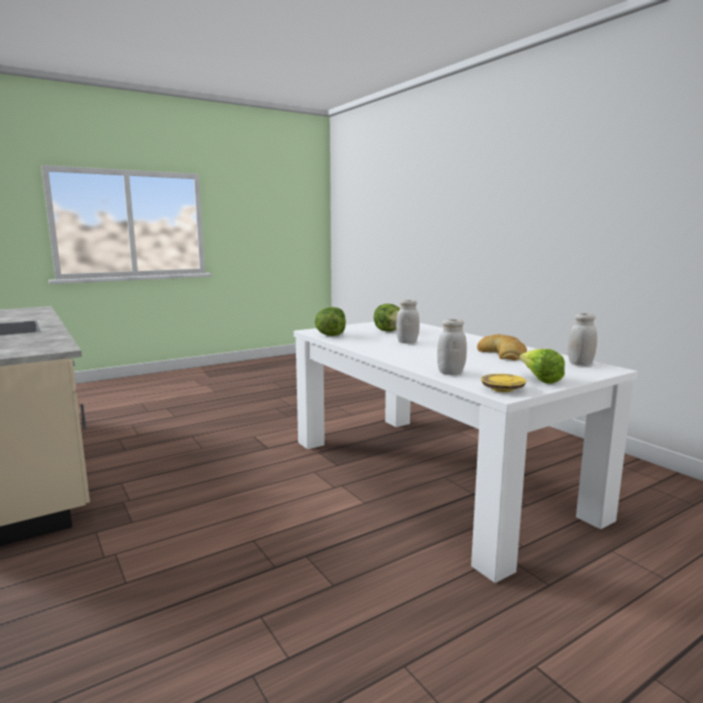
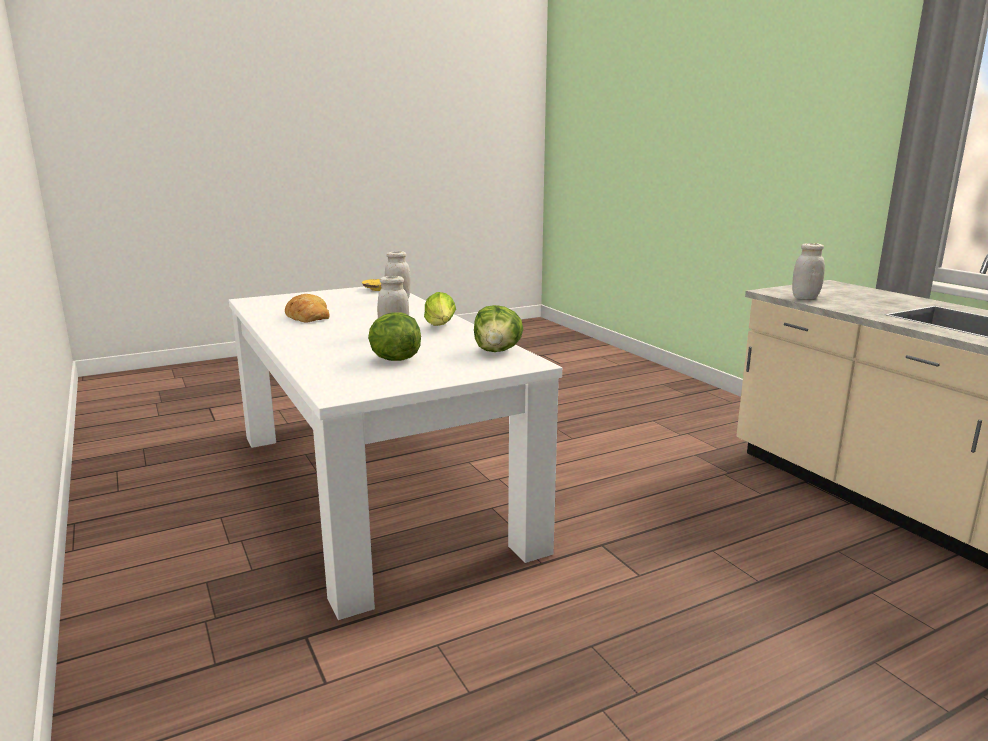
camera: 175 degrees left, 5 degrees up
lettuce [520,349,565,384] -> lettuce moved to [424,292,456,326]
white jar [568,313,597,366] -> white jar moved to [792,243,825,299]

